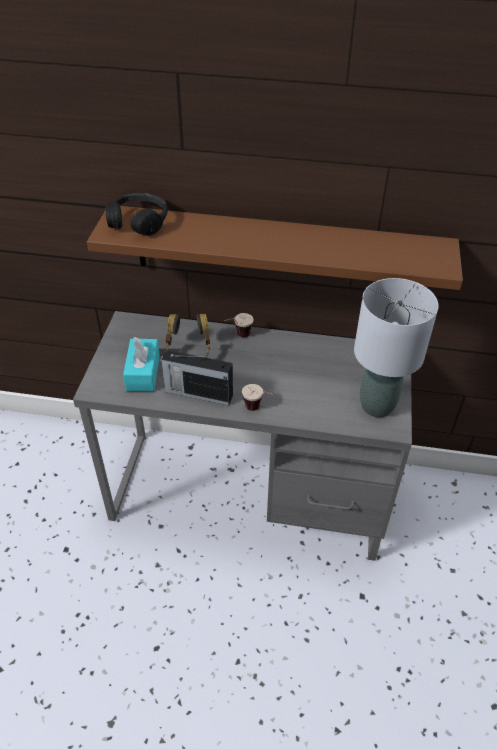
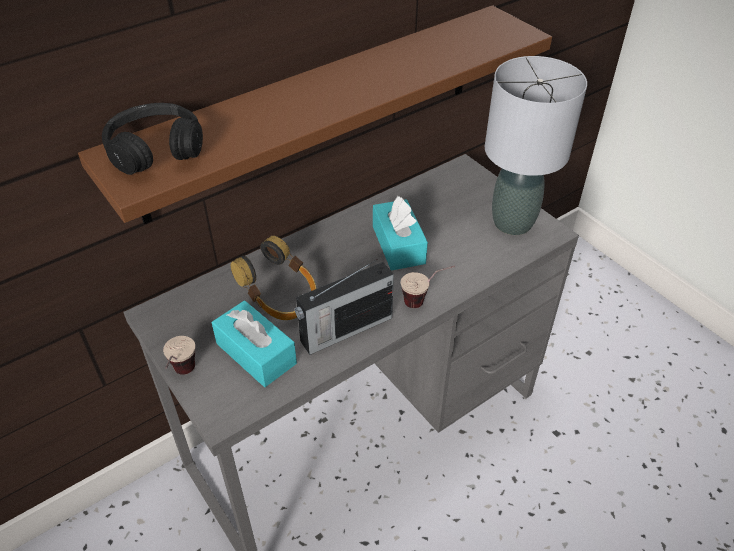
camera: 45 degrees left, 0 degrees up
cup [224,313,253,337] -> cup moved to [163,336,195,375]
none -> turquoise tissue box [373,196,428,271]

